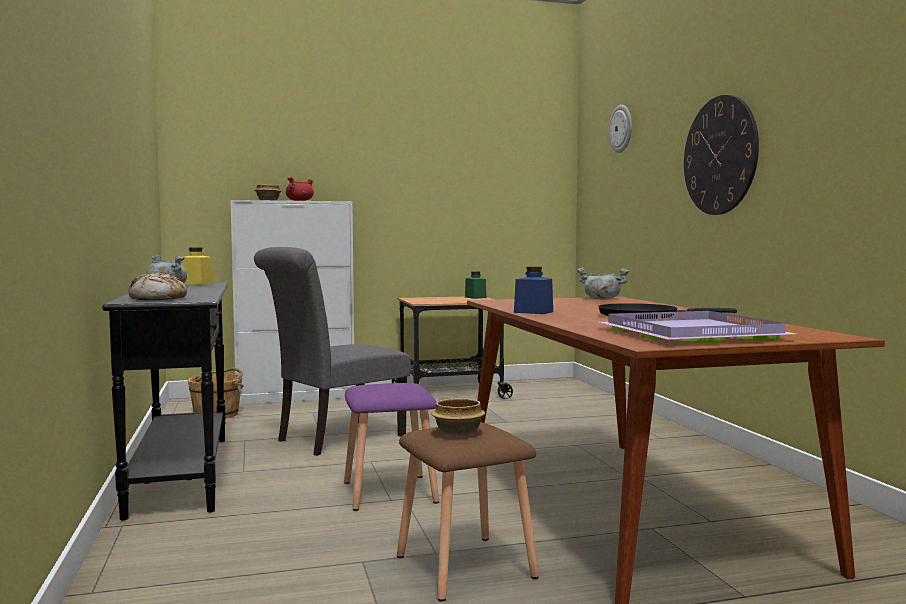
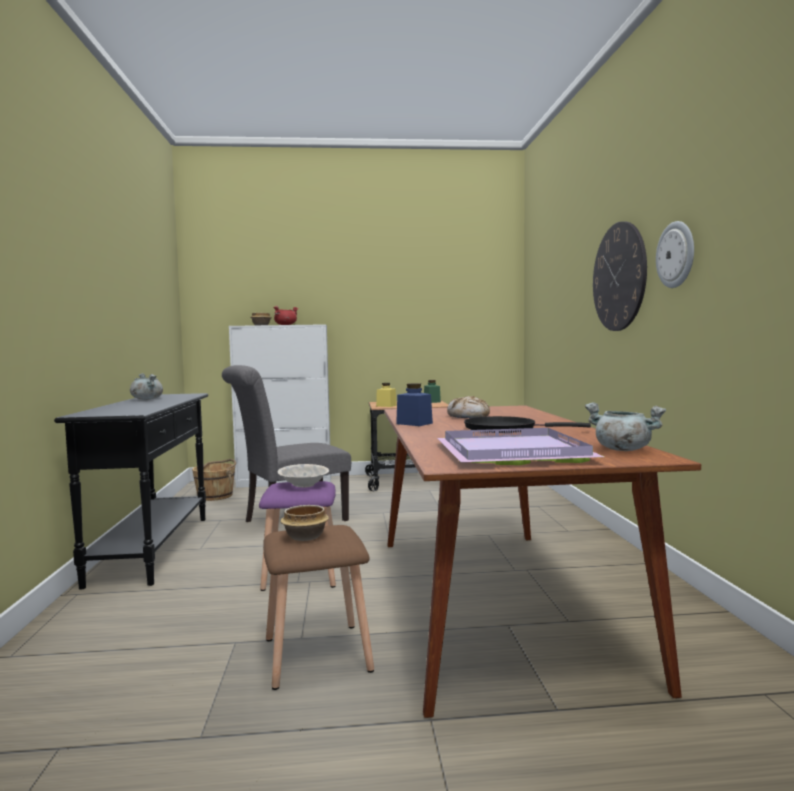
camera: 10 degrees right, 0 degrees up
bread [128,273,187,300] -> bread moved to [447,396,490,418]
yellow jar [181,248,214,285] -> yellow jar moved to [376,383,397,407]
grey cooking pot [577,268,629,299] -> grey cooking pot moved to [585,403,666,451]
wall clock [609,105,632,153] -> wall clock moved to [656,221,694,288]
none -> beige bowl [278,464,329,488]

